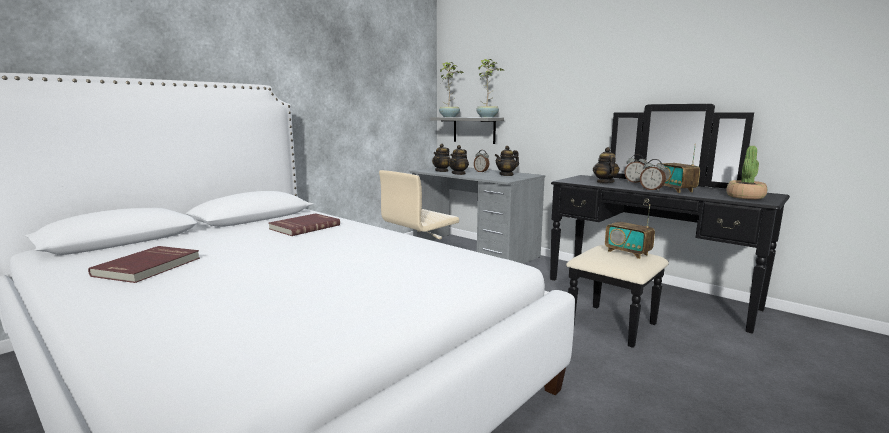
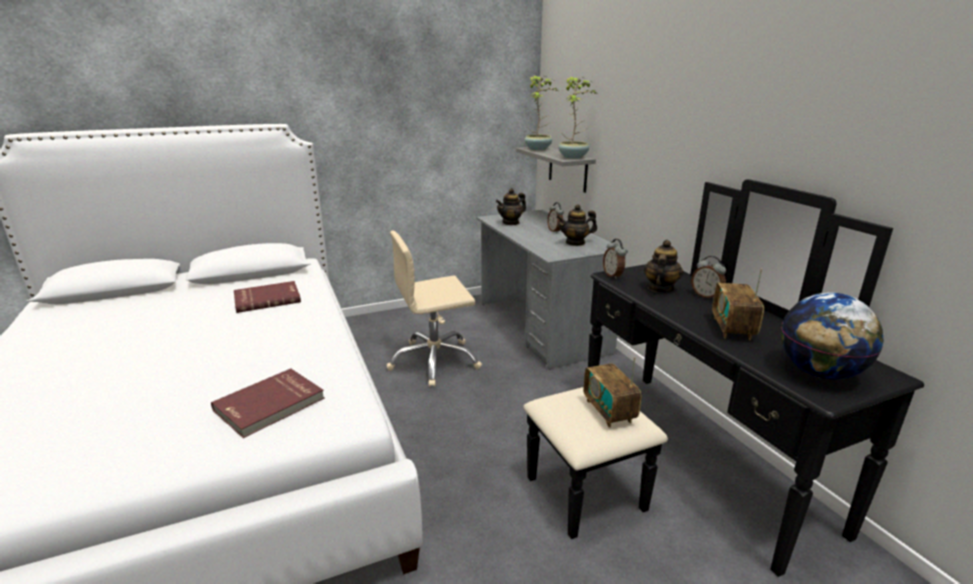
camera: 25 degrees right, 10 degrees up
red book [88,246,200,283] -> red book moved to [211,369,325,438]
teapot [449,145,469,175] -> none
alarm clock [640,159,666,191] -> alarm clock moved to [603,239,626,279]
potted plant [726,146,767,199] -> globe [781,292,884,379]

